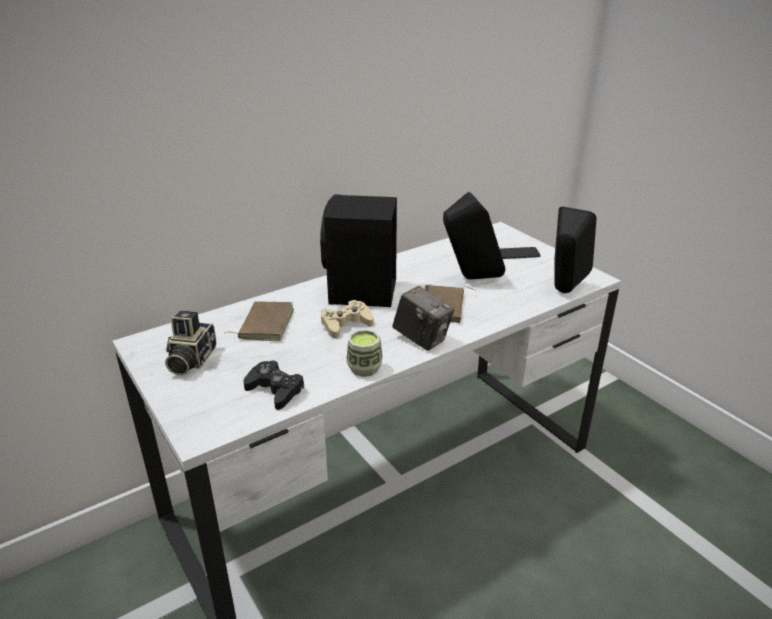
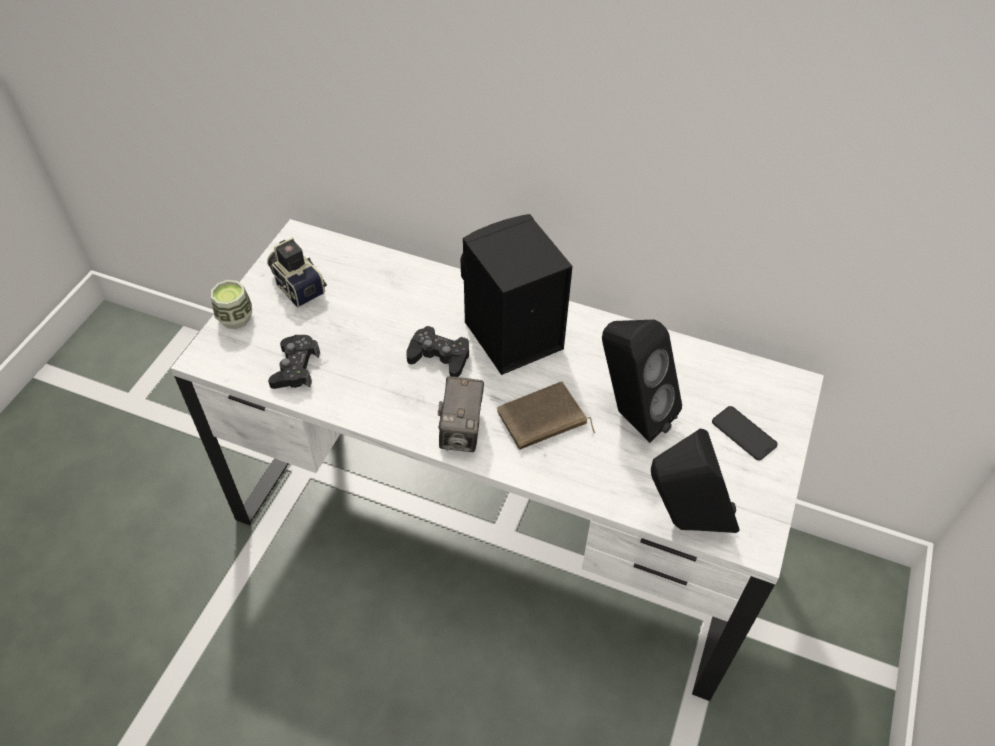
camera: 55 degrees right, 20 degrees up
camera [165,310,216,375] -> camera turned 75 degrees clockwise [267,237,327,308]
brown book [225,301,294,341] -> none
beige game controller [321,300,374,339] -> black game controller [406,326,469,377]
cup [346,329,383,377] -> cup moved to [211,280,252,329]

